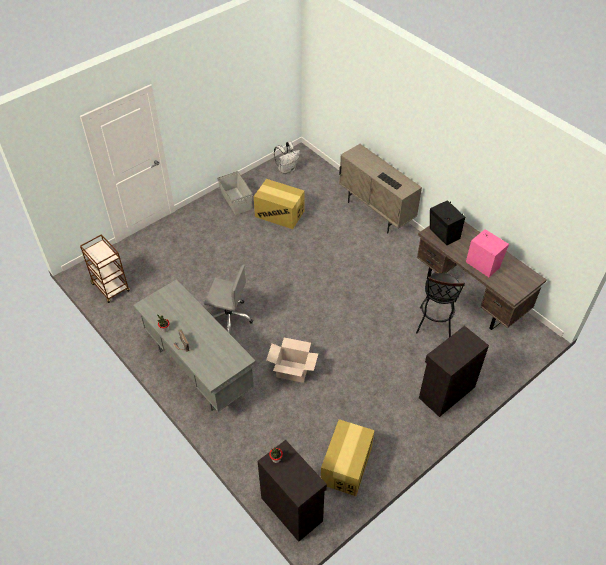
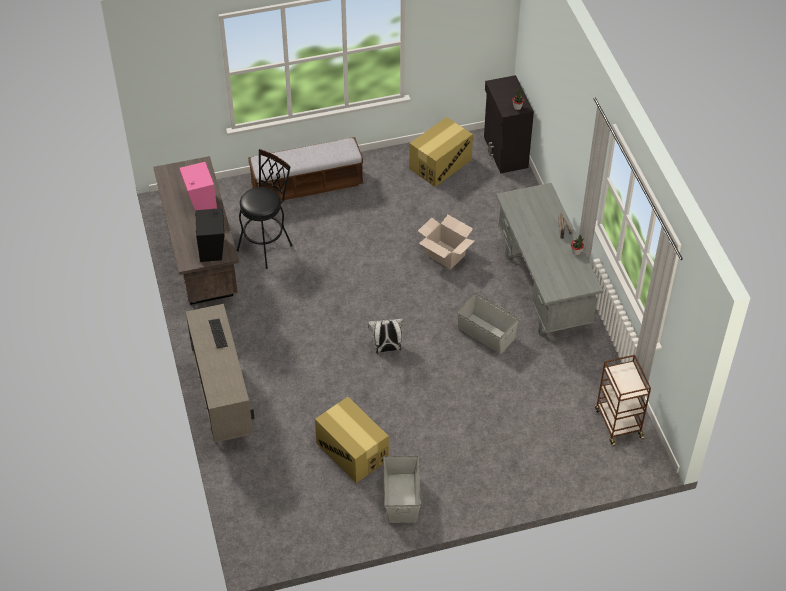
camera: 155 degrees left, 0 degrees up
grey office chair [204,264,253,335] -> grey storage box [457,293,519,354]
white backpack [274,141,300,174] -> white backpack moved to [368,318,403,354]
black cabinet [419,326,489,417] -> bench [248,137,364,201]

